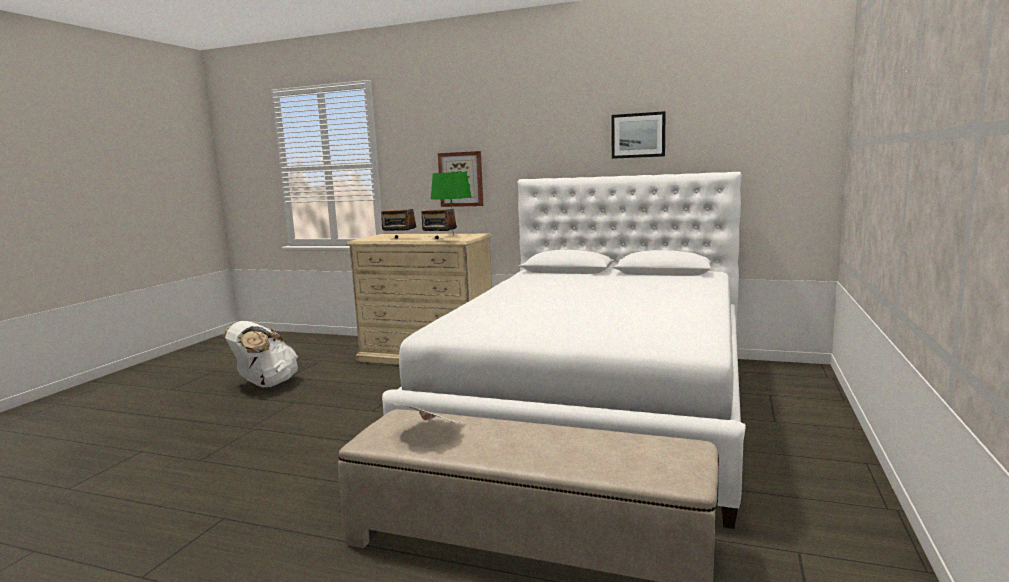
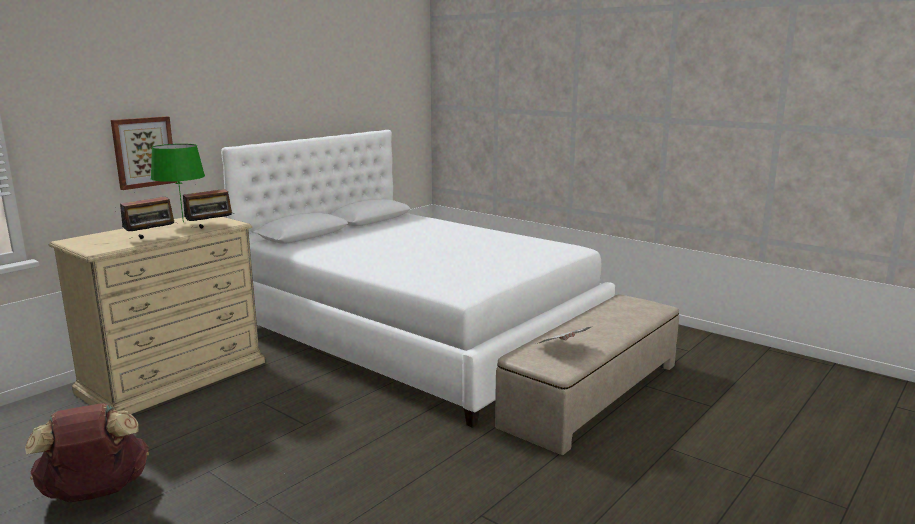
camera: 70 degrees left, 5 degrees up
white backpack [223,321,298,387] -> brown backpack [25,403,149,502]
picture [611,111,665,159] -> none

